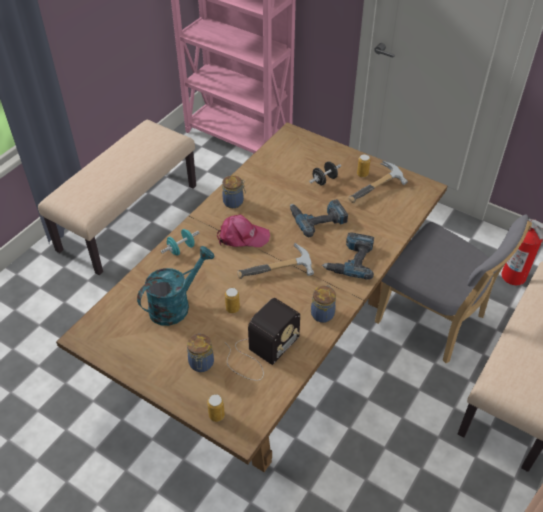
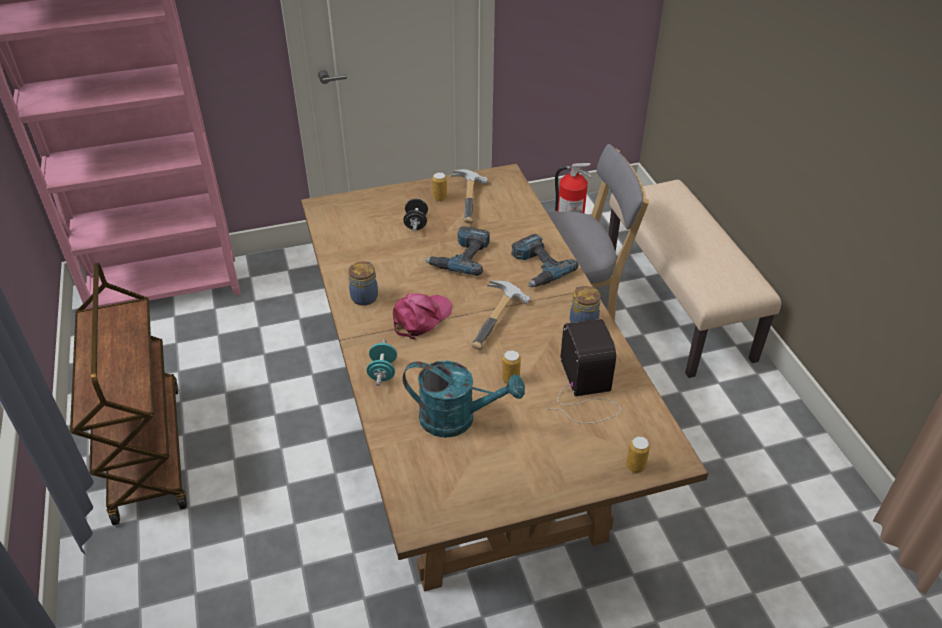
camera: 50 degrees left, 5 degrees down
beige bench [38,120,196,275] -> brown cart [70,263,187,525]
turquoise watering can [137,246,214,326] -> turquoise watering can turned 105 degrees clockwise [403,361,525,438]
jar [187,334,214,372] -> none

